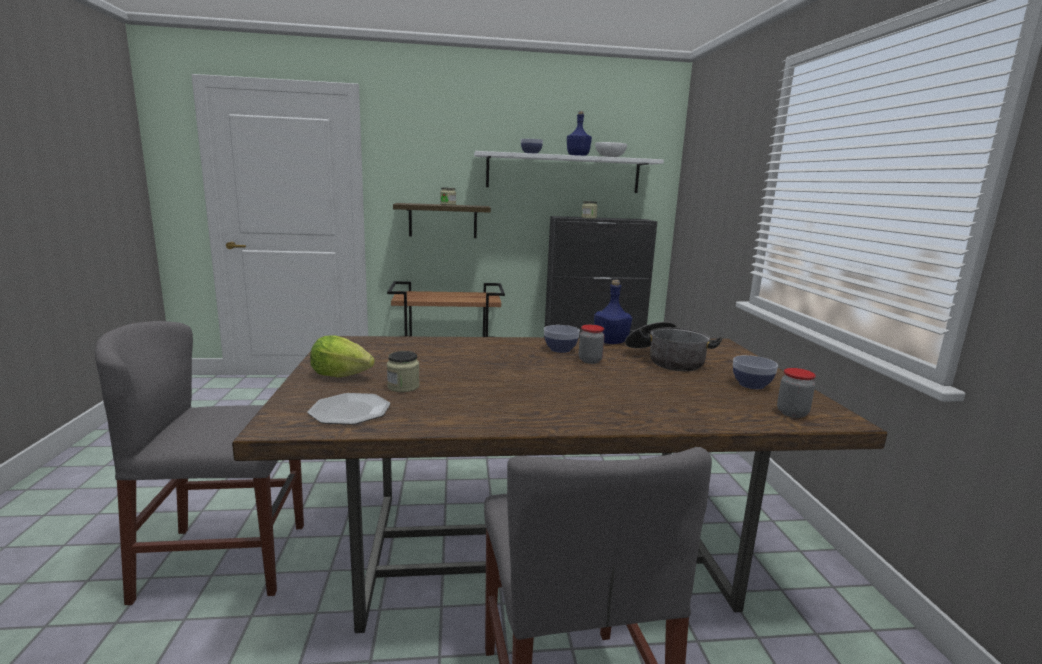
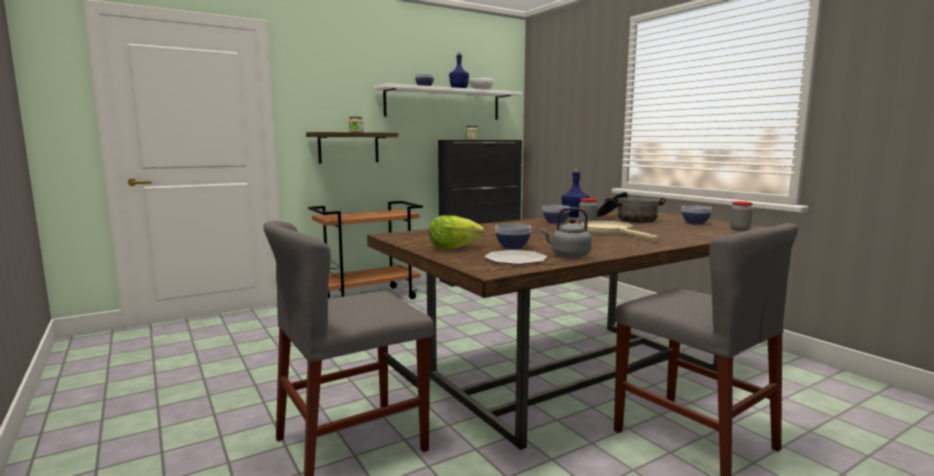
camera: 25 degrees left, 5 degrees down
jar [387,351,419,392] -> bowl [495,223,531,249]
none -> grey kettle [542,208,592,258]
none -> beige frying pan [580,221,658,240]

